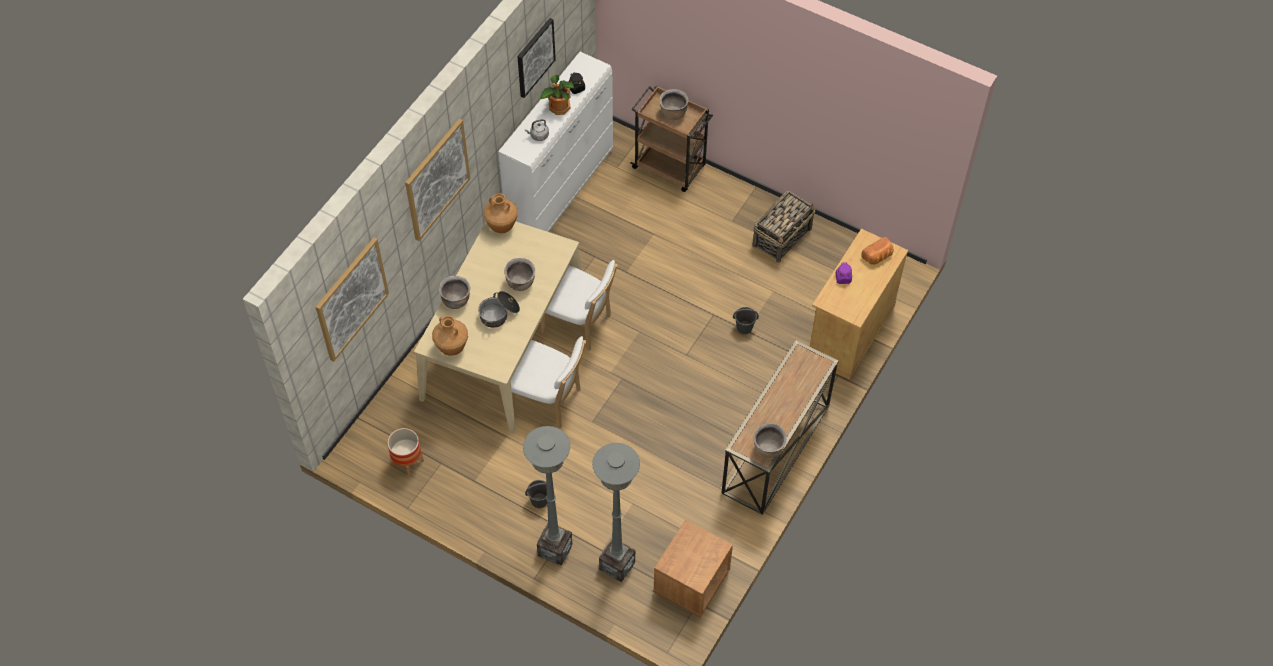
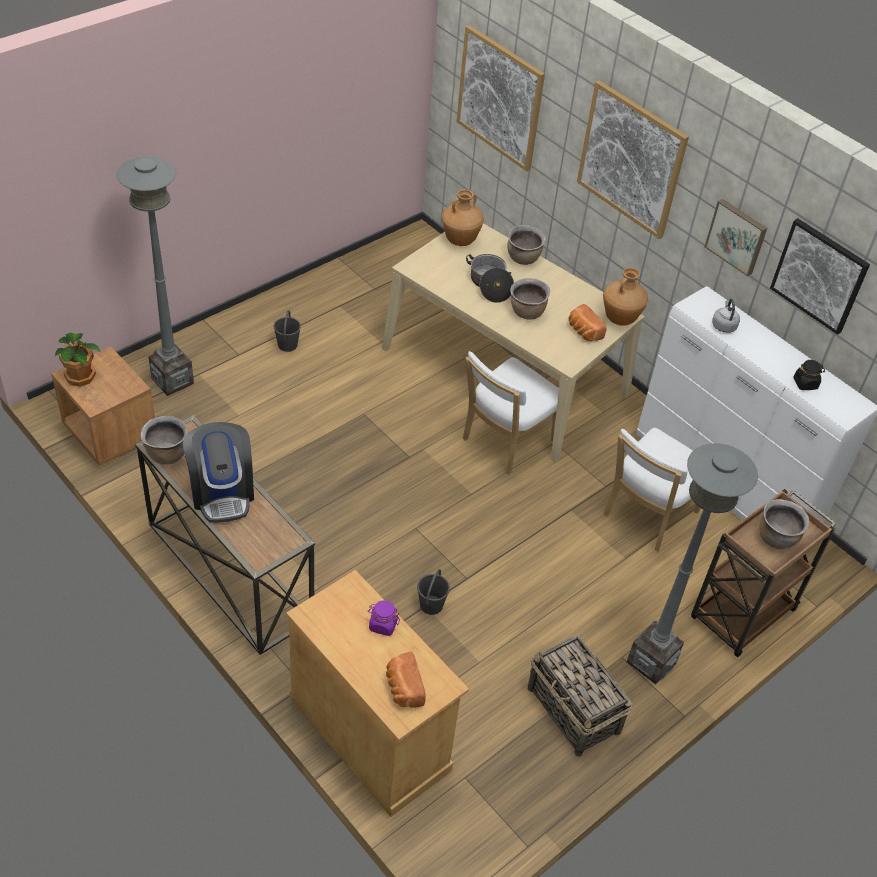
camera: 105 degrees right, 10 degrees down
planter [387,428,424,477] -> none
white chair [510,336,586,429] -> white chair moved to [603,428,700,551]
grey floor lamp [523,426,572,565] -> grey floor lamp moved to [627,443,758,684]
potted plant [540,75,574,115] -> potted plant moved to [55,333,101,387]
none -> coffee machine [183,422,254,523]
none -> bread [569,304,607,341]
none -> picture [705,199,767,277]

